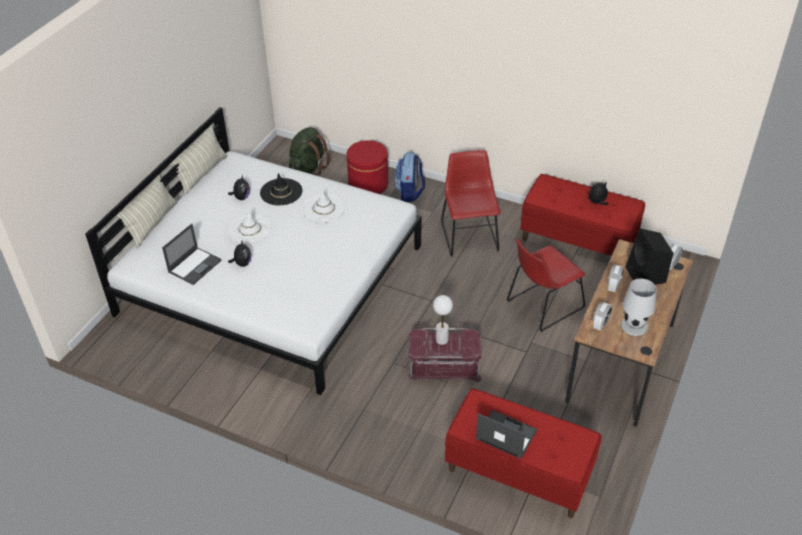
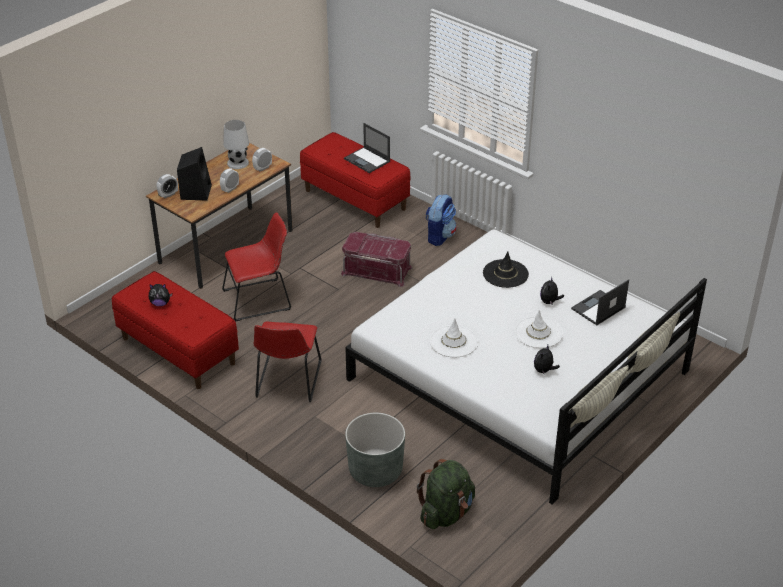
camera: 165 degrees left, 5 degrees down
black hat [260,173,303,205] -> black hat moved to [483,251,529,288]
red ottoman [346,140,388,194] -> grey planter [345,413,405,487]
backpack [394,152,425,202] -> backpack moved to [425,194,457,246]
white table lamp [433,295,453,345] -> none

